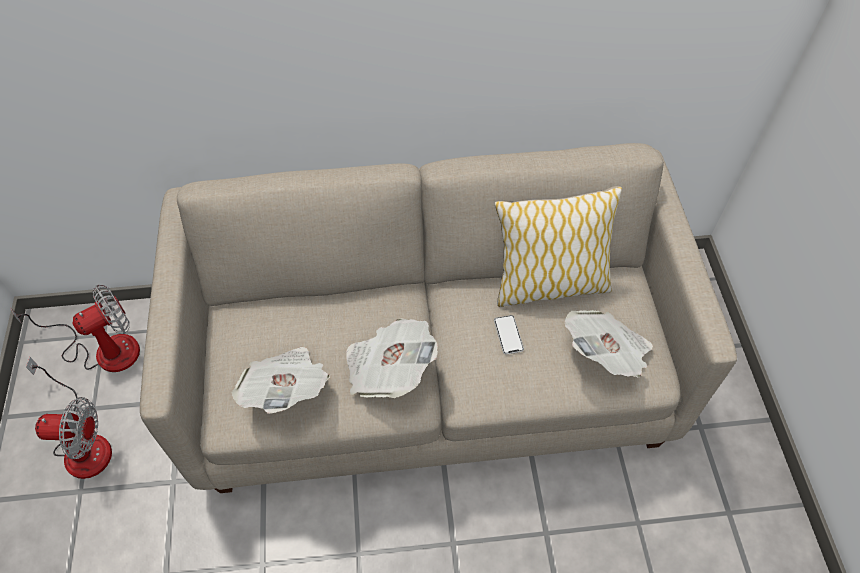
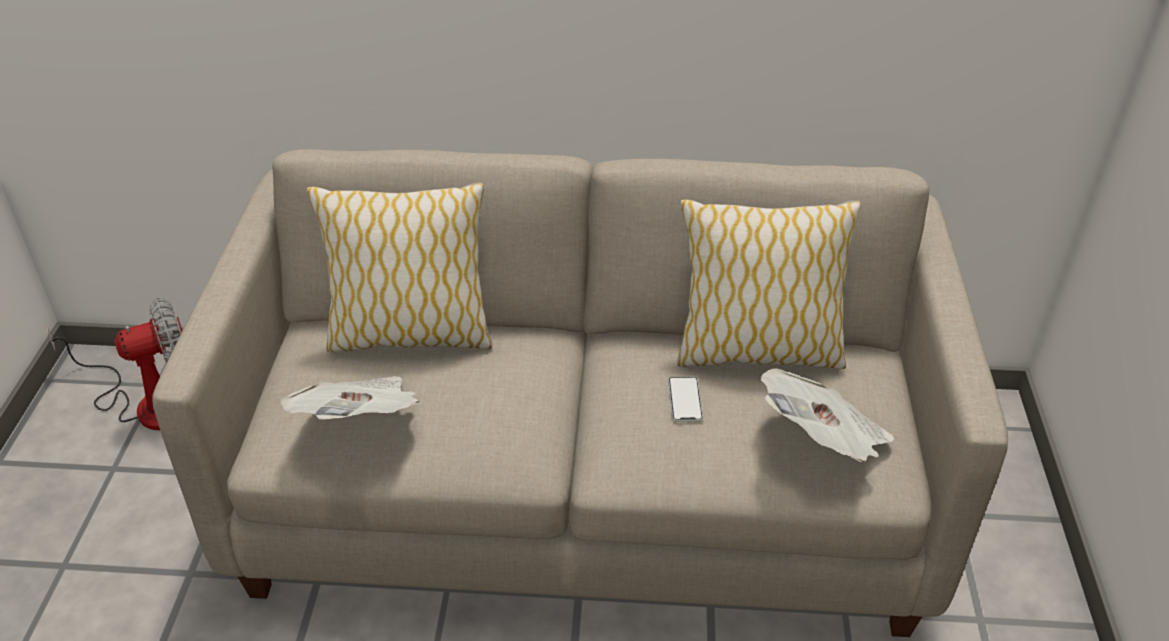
camera: 10 degrees right, 15 degrees down
fan [26,357,112,479] -> none
newspaper [346,318,438,398] -> none
none -> pillow [307,183,492,353]

